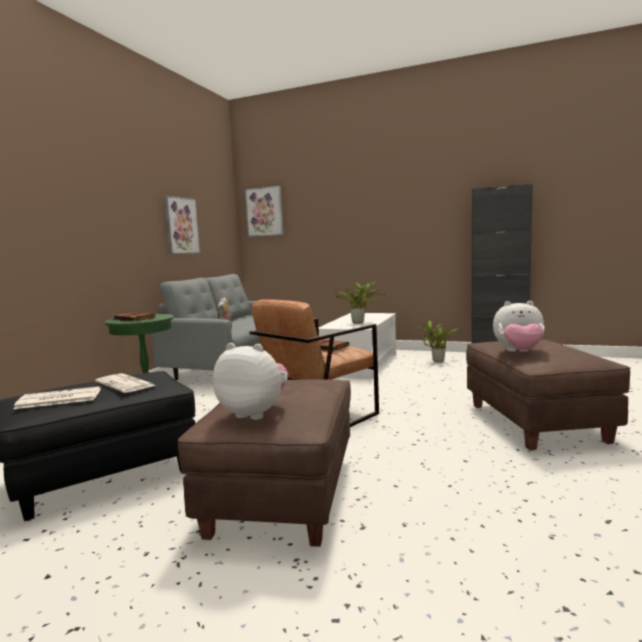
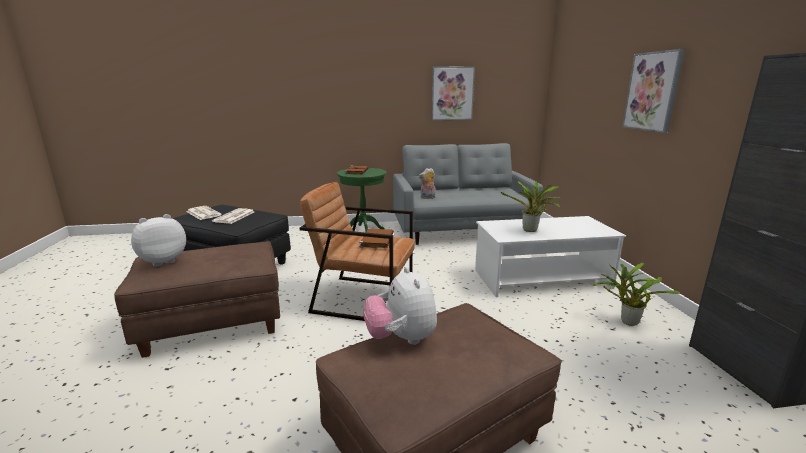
camera: 60 degrees right, 10 degrees up
plush toy [213,343,288,420] -> plush toy turned 120 degrees counterclockwise [131,214,186,266]
picture [245,186,284,237] -> picture moved to [622,49,685,133]

